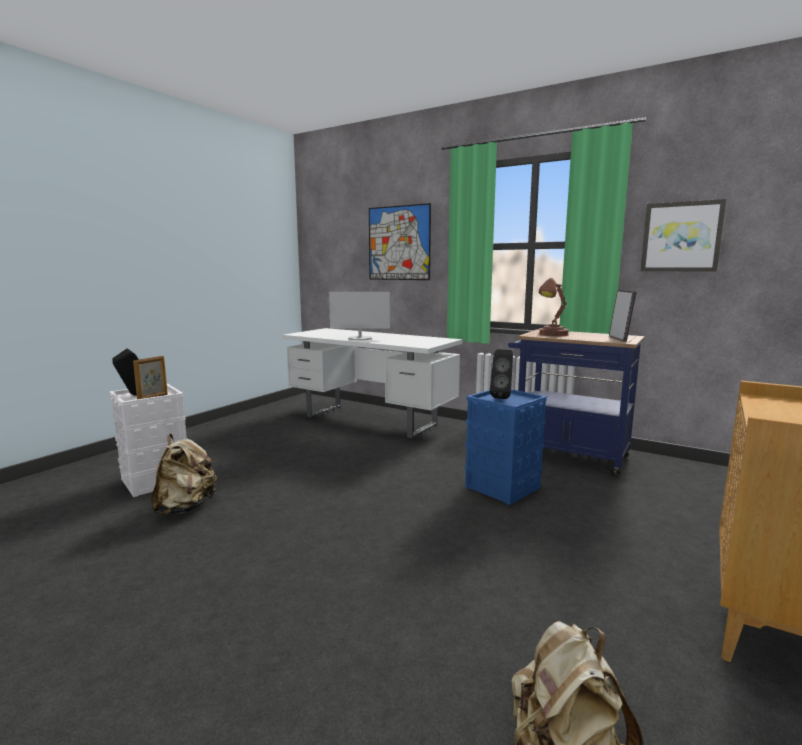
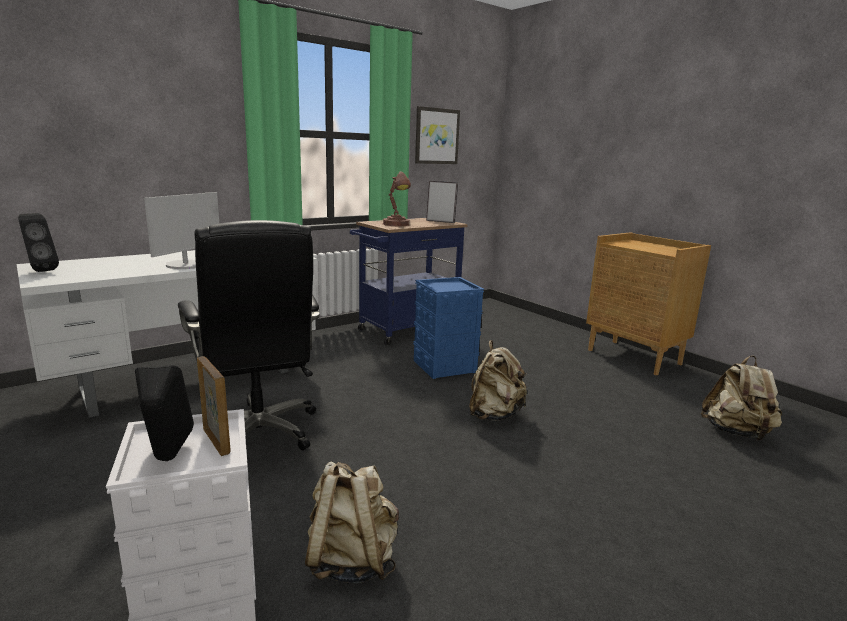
camera: 70 degrees left, 5 degrees up
picture [369,203,431,280] -> none
black speaker [490,349,513,399] -> black speaker moved to [18,213,59,272]
none -> black office chair [178,220,320,450]
none -> beige backpack [469,340,527,421]

